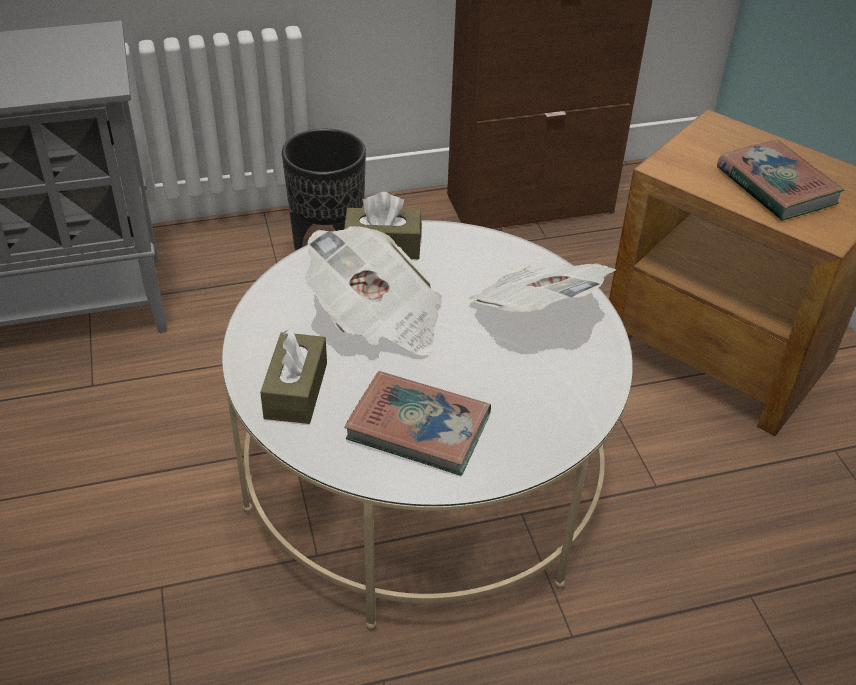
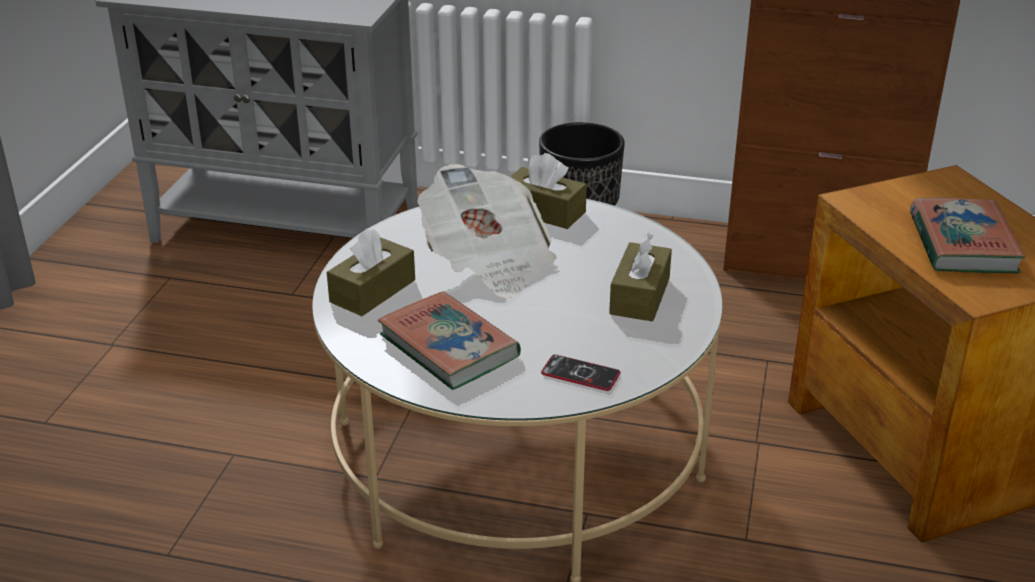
camera: 30 degrees right, 10 degrees down
newspaper [470,263,616,312] -> brown tissue box [609,233,672,322]
none -> phone [541,355,620,391]

